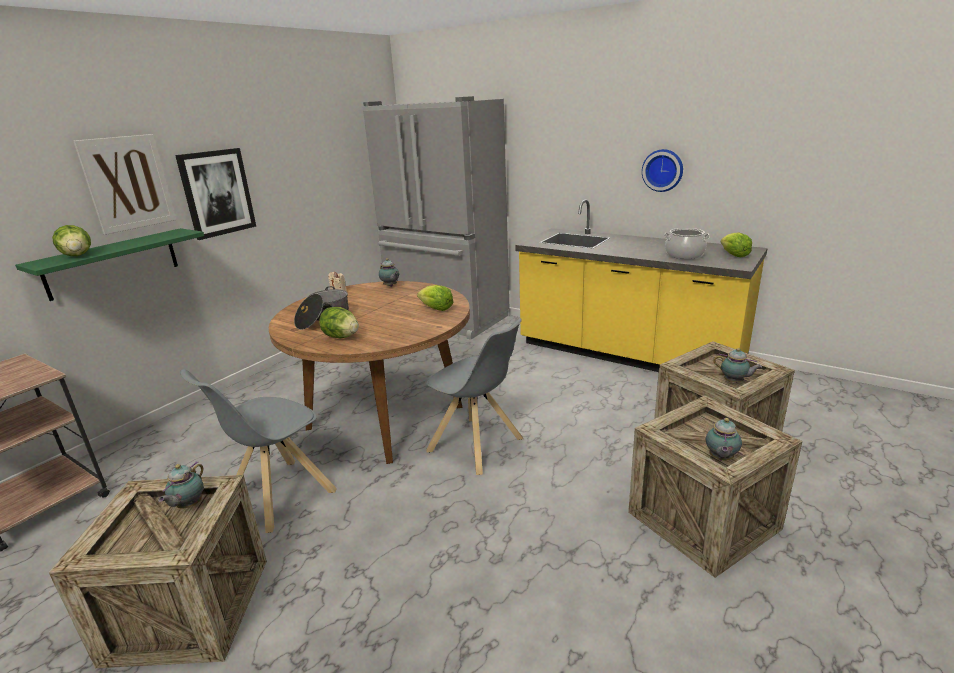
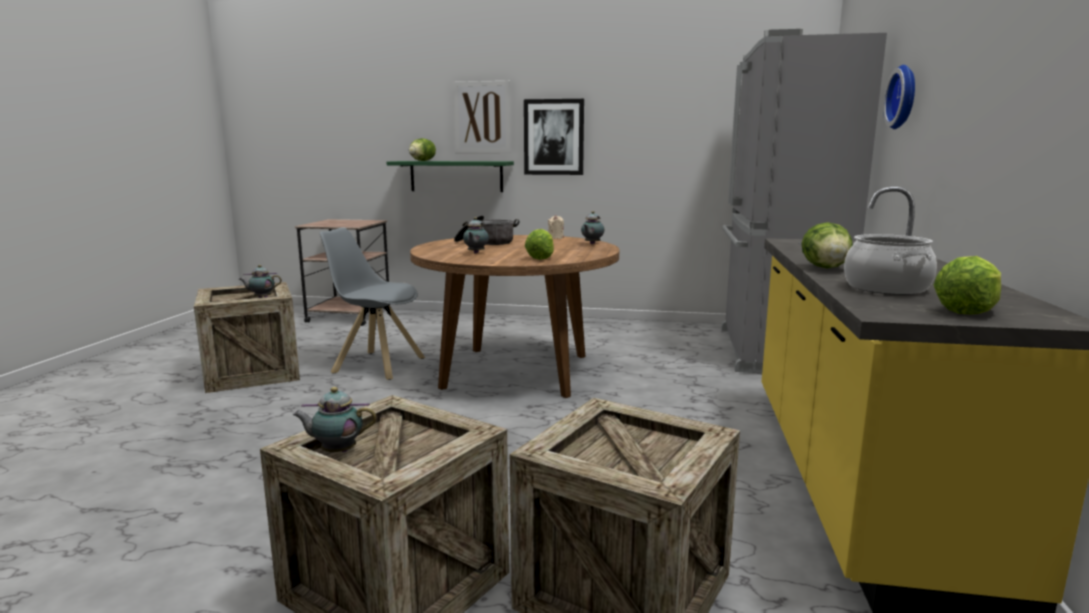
camera: 65 degrees right, 10 degrees down
lettuce [319,307,359,338] -> lettuce moved to [801,222,853,268]
grey chair [426,318,523,475] -> none
wall clock [642,149,683,192] -> wall clock moved to [883,65,915,129]
teapot [713,348,762,383] -> teapot moved to [463,217,489,254]

